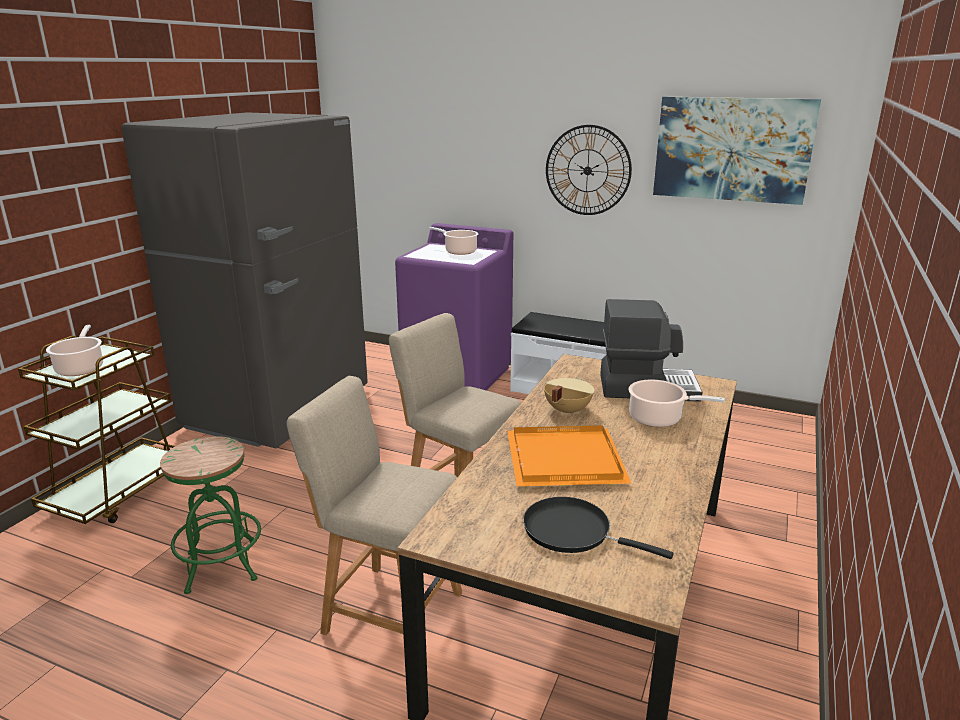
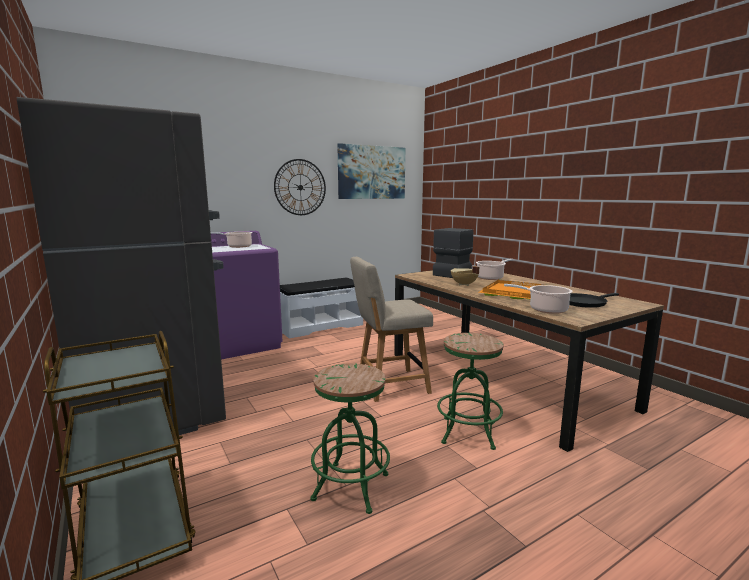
camera: 55 degrees left, 10 degrees down
cooking pot [46,325,103,376] -> cooking pot moved to [504,284,573,314]
beige chair [287,376,462,635] -> green stool [437,333,503,450]

